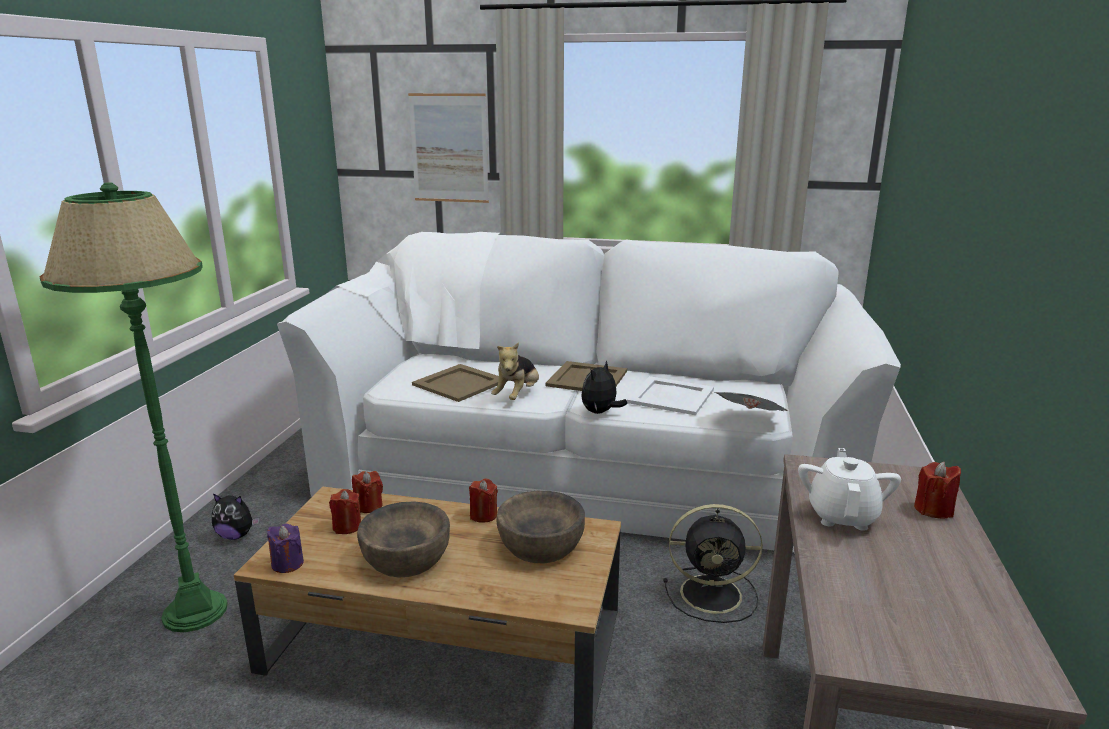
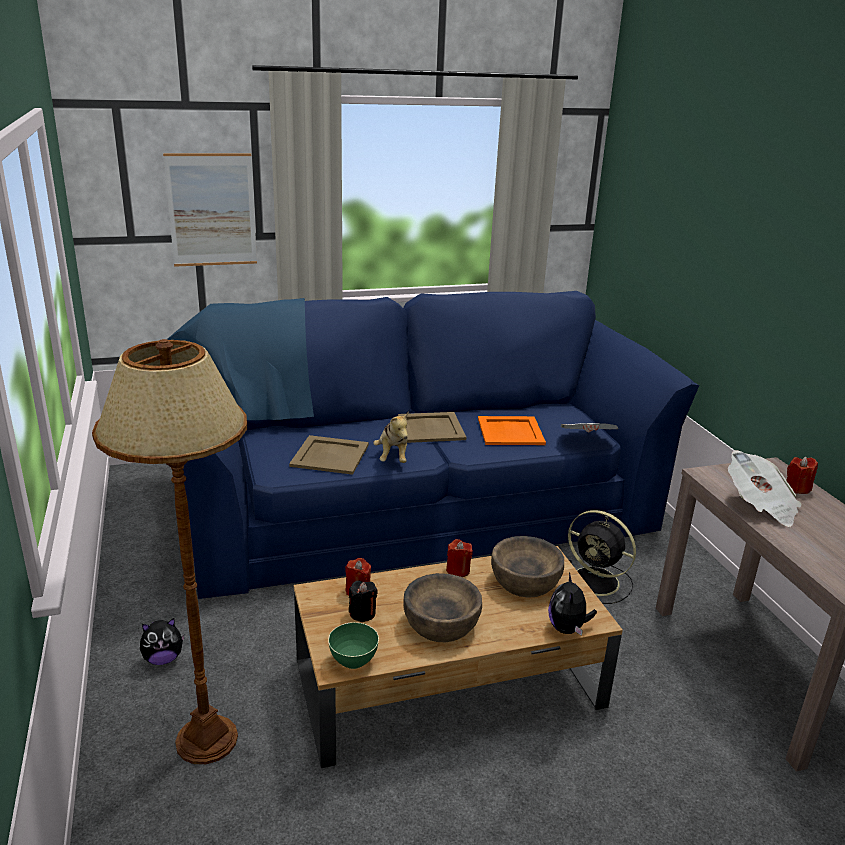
camera: 30 degrees left, 5 degrees up
green floor lamp [40,183,228,632] -> brown floor lamp [92,339,247,764]
purple candle [267,524,304,573] -> green bowl [328,622,379,669]
white sofa [277,232,901,553] -> blue sofa [167,291,699,599]
red candle [329,489,361,534] -> black candle [349,581,378,622]
plush toy [581,360,628,414] -> plush toy moved to [548,572,597,636]
white tray [627,376,714,415] -> orange tray [478,416,546,445]
black fan [664,504,763,623] -> black fan turned 60 degrees clockwise [568,510,636,604]
white teapot [798,448,901,531] -> newspaper [728,450,802,527]

